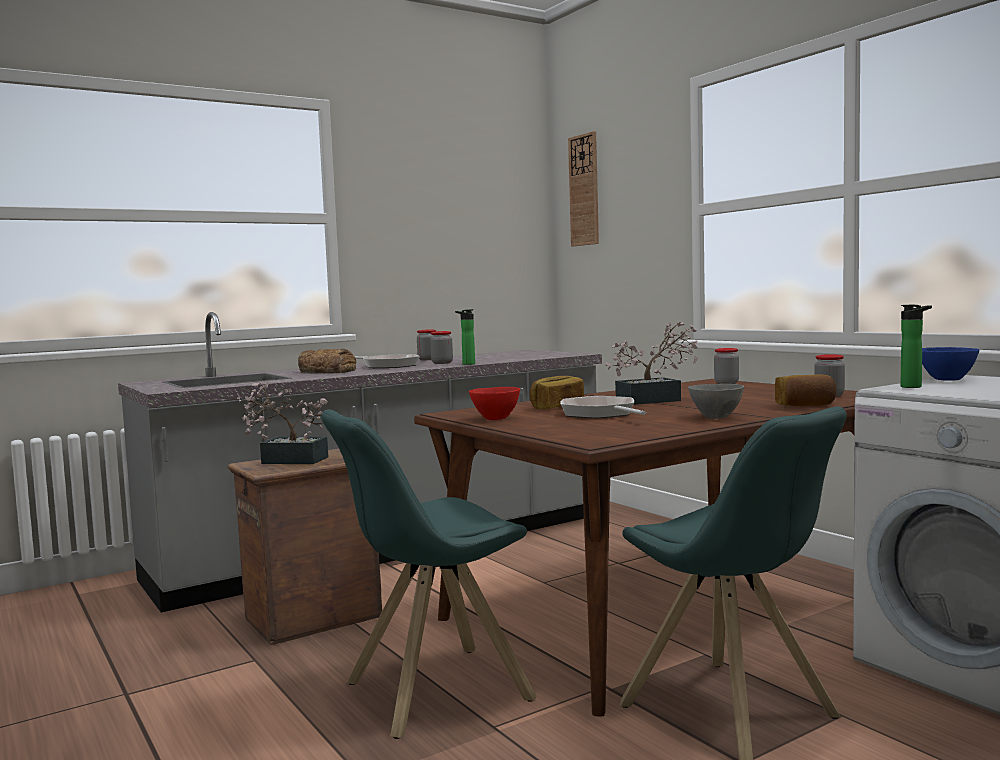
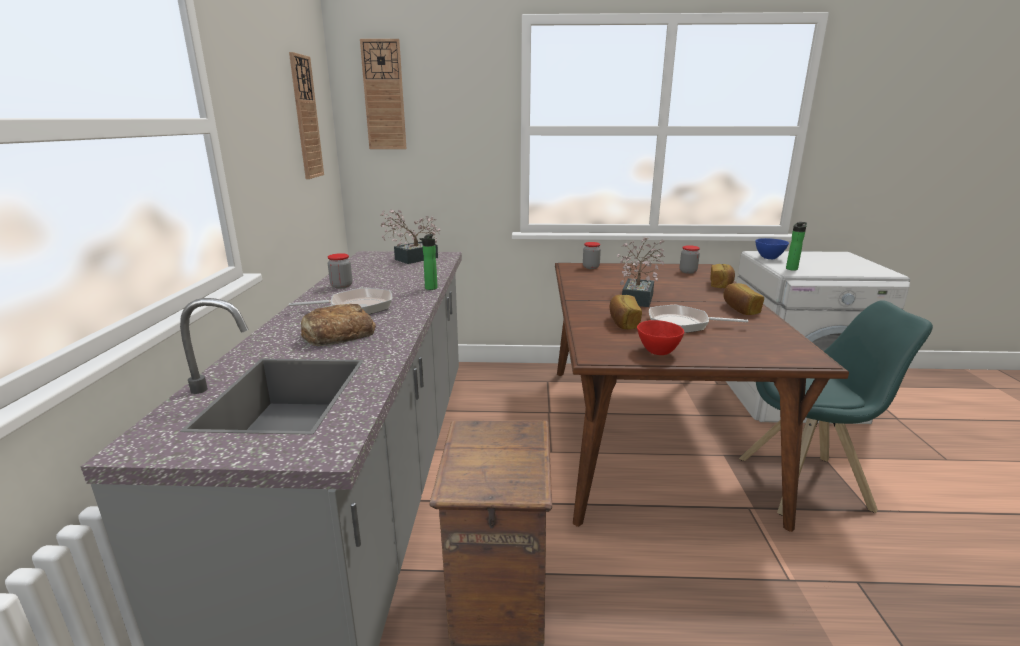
camera: 55 degrees left, 15 degrees up
potted plant [237,381,329,464] -> potted plant moved to [381,209,440,264]
turquoise chair [321,409,537,739] -> none
jar [430,331,453,364] -> none
grey bowl [688,384,744,419] -> bread [723,283,764,315]
none -> wall clock [289,52,324,179]

